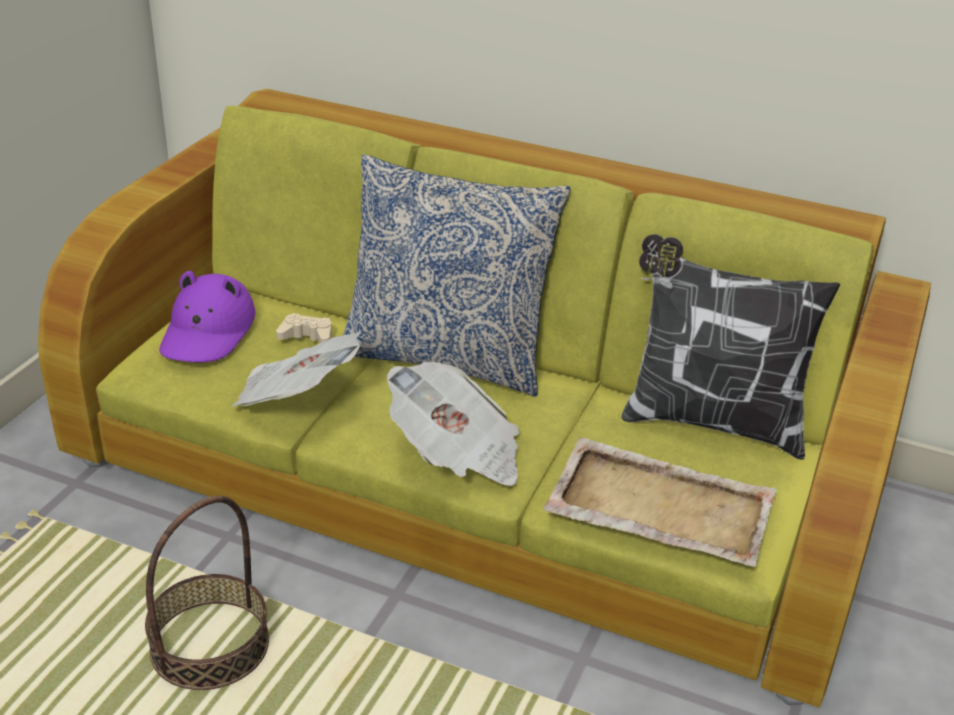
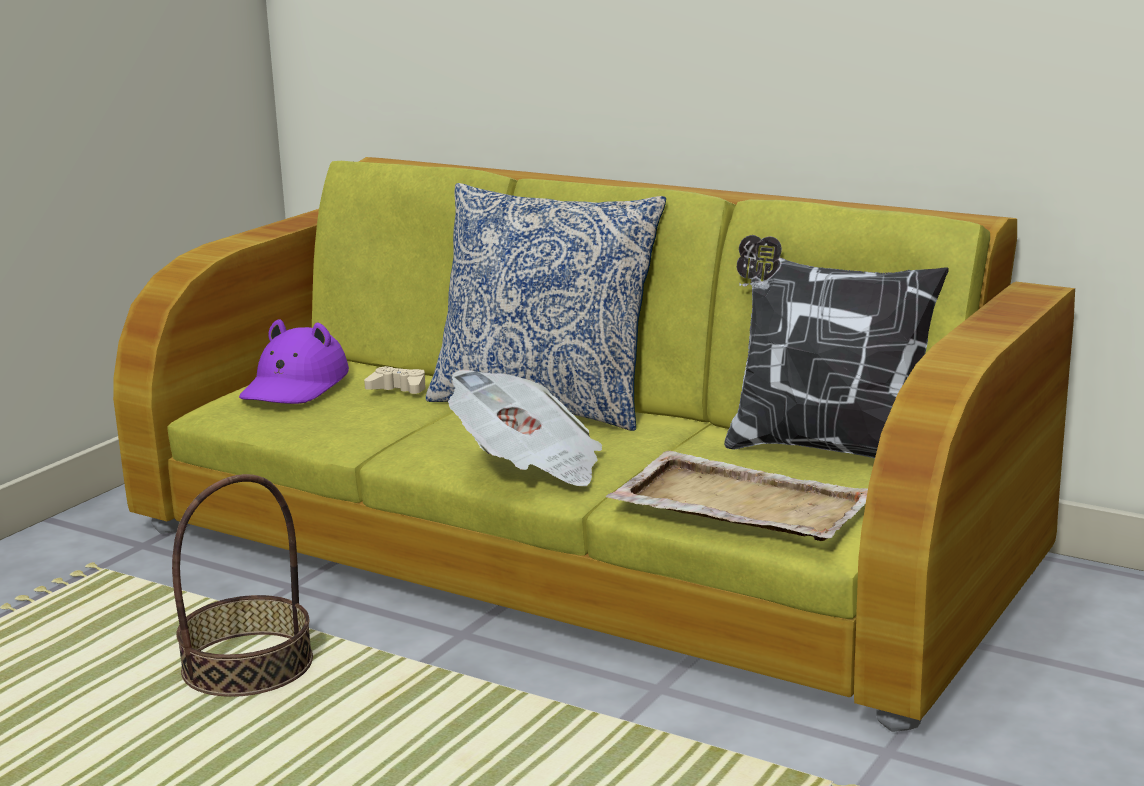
camera: 10 degrees right, 15 degrees down
newspaper [231,332,360,407] -> none

